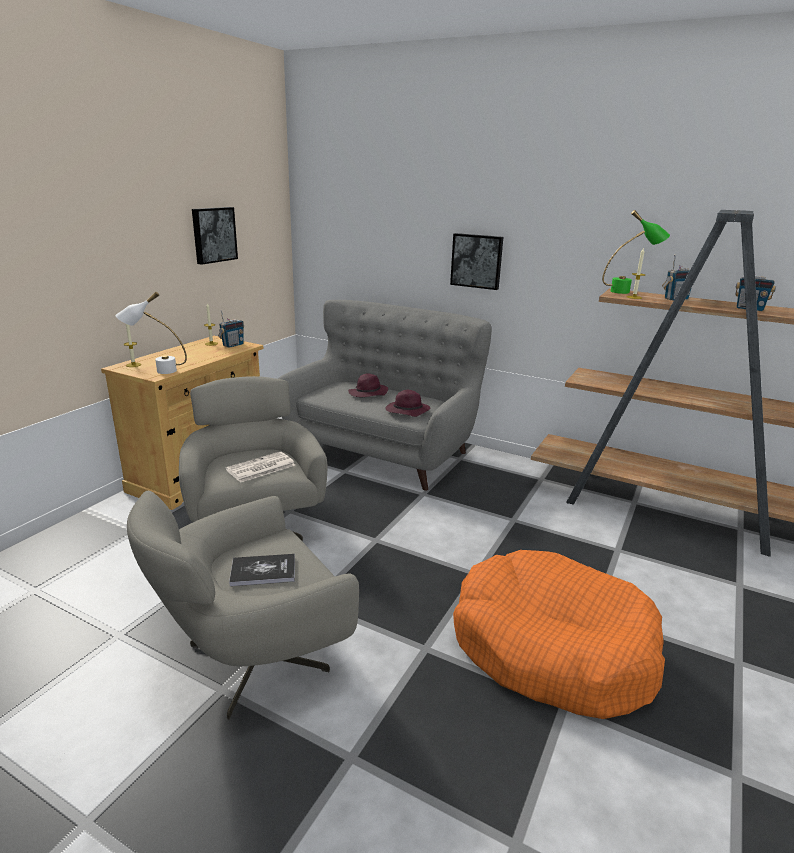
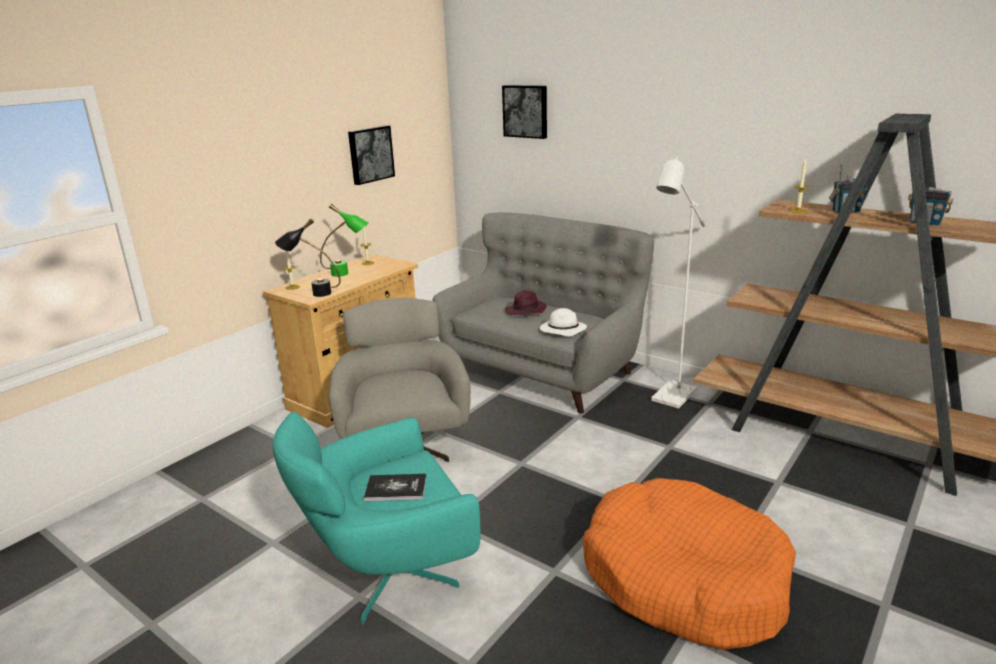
camera: 10 degrees right, 0 degrees up
white table lamp [116,292,187,374] -> black table lamp [275,219,341,297]
grey armchair [127,491,359,720] -> turquoise armchair [273,412,480,624]
radio [218,310,244,348] -> none
newspaper [226,452,295,483] -> none
purple hat [386,390,430,417] -> white hat [540,308,587,337]
picture [450,233,503,290] -> picture moved to [502,85,547,139]
green table lamp [602,210,670,294] -> green table lamp moved to [320,204,369,277]
none -> white floor lamp [651,157,705,409]

